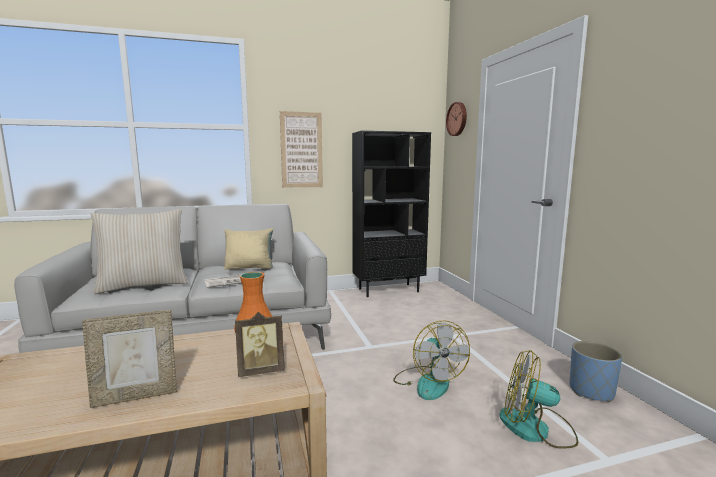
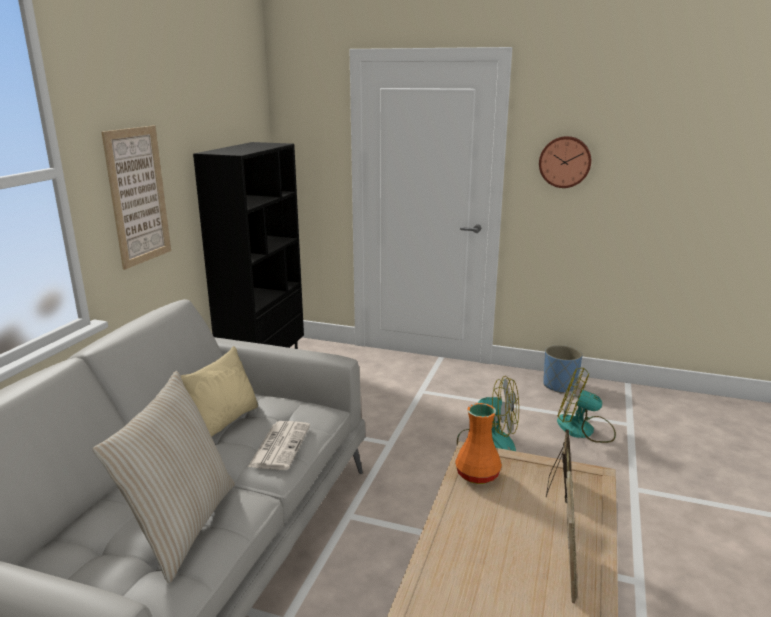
camera: 55 degrees left, 10 degrees up
wall clock [446,102,467,136] -> wall clock moved to [539,136,591,188]
fan [499,350,578,448] -> fan turned 60 degrees clockwise [557,368,616,443]

